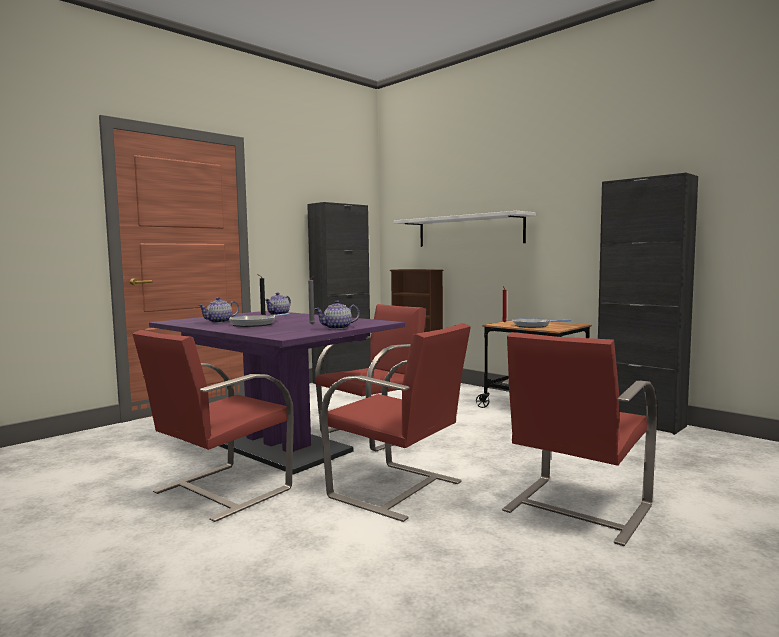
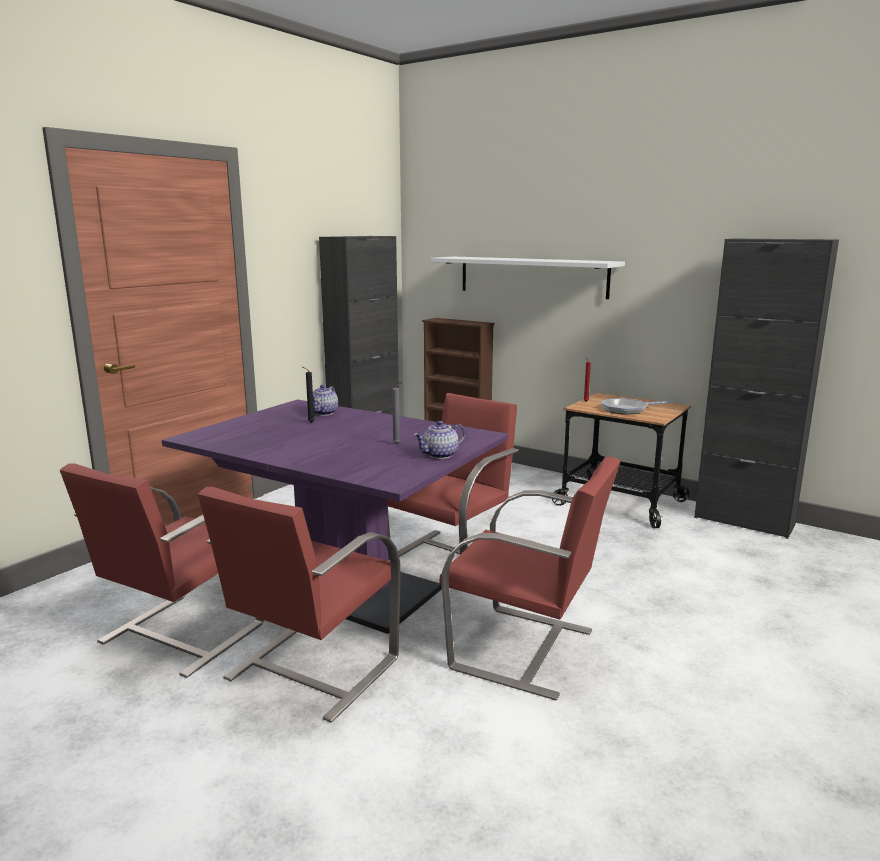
camera: 10 degrees left, 10 degrees up
teapot [198,297,239,323] -> none
frying pan [229,313,289,327] -> none
red chair [502,332,657,546] -> red chair moved to [60,463,264,678]

